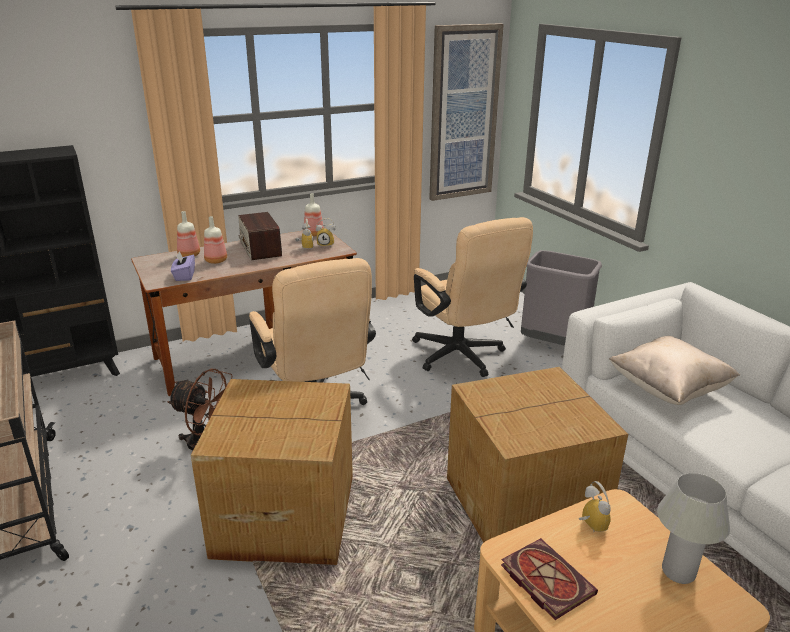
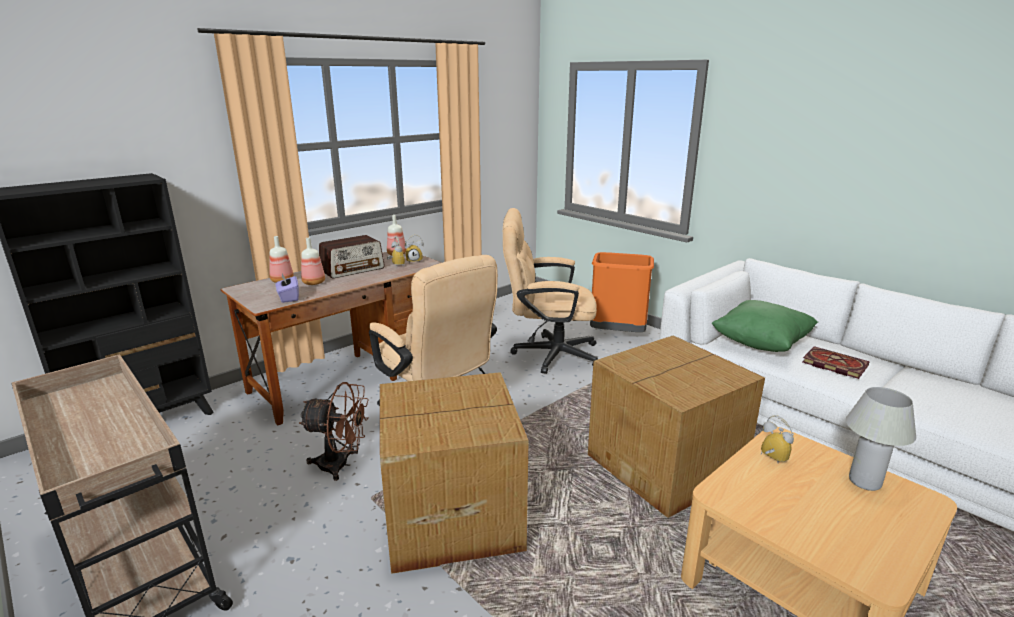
camera: 15 degrees left, 5 degrees down
radio [238,212,282,260] -> radio turned 90 degrees counterclockwise [319,235,385,279]
beige office chair [412,217,533,377] -> beige office chair turned 135 degrees clockwise [503,208,598,374]
picture [429,23,504,201] -> none
book [501,538,598,620] -> book moved to [802,346,870,379]
grey trash can [521,250,602,346] -> orange trash can [590,252,654,332]
beige pillow [609,336,740,405] -> green pillow [712,300,818,352]

